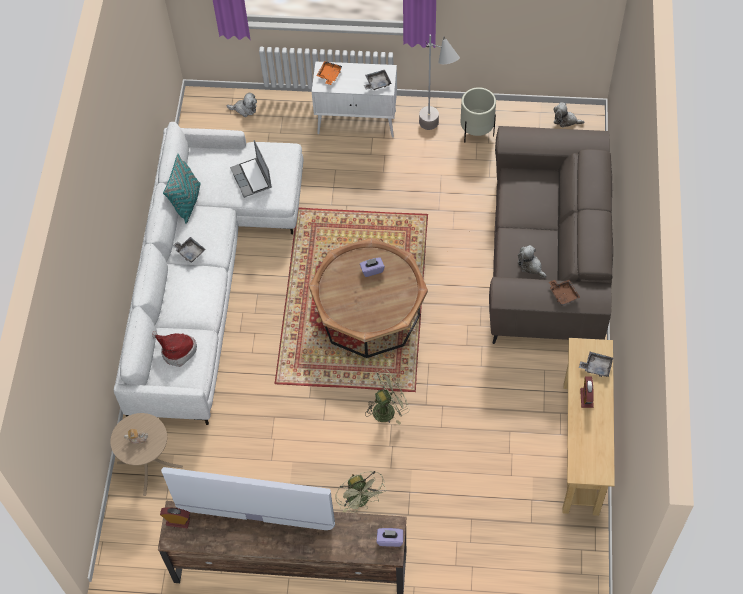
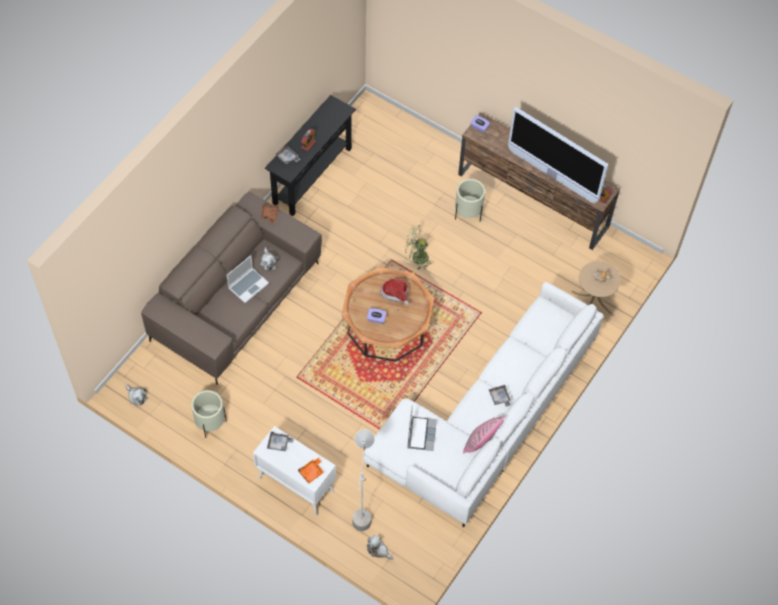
camera: 155 degrees left, 0 degrees up
hat [152,331,197,367] -> hat moved to [380,279,409,306]
turquoise pillow [163,154,200,224] -> pink pillow [463,416,505,453]
green fan [335,471,386,513] -> beige planter [455,179,485,221]
grey floor lamp [419,34,460,130] -> grey floor lamp moved to [352,429,374,531]
beige console table [562,338,615,516] -> black console table [265,95,356,216]
none -> laptop [227,255,269,303]

